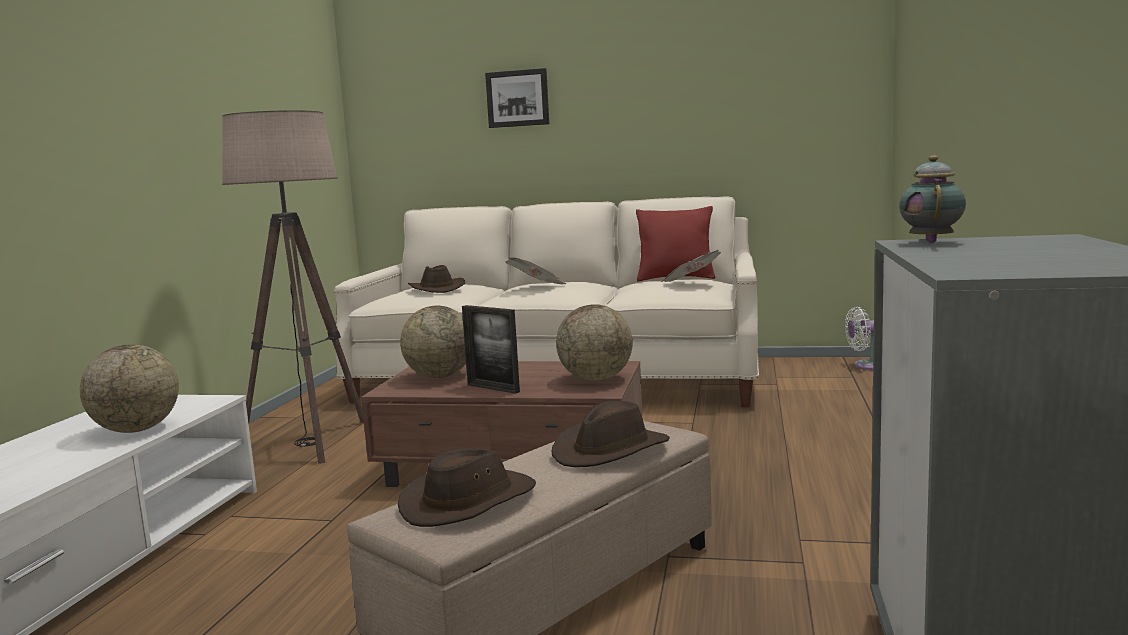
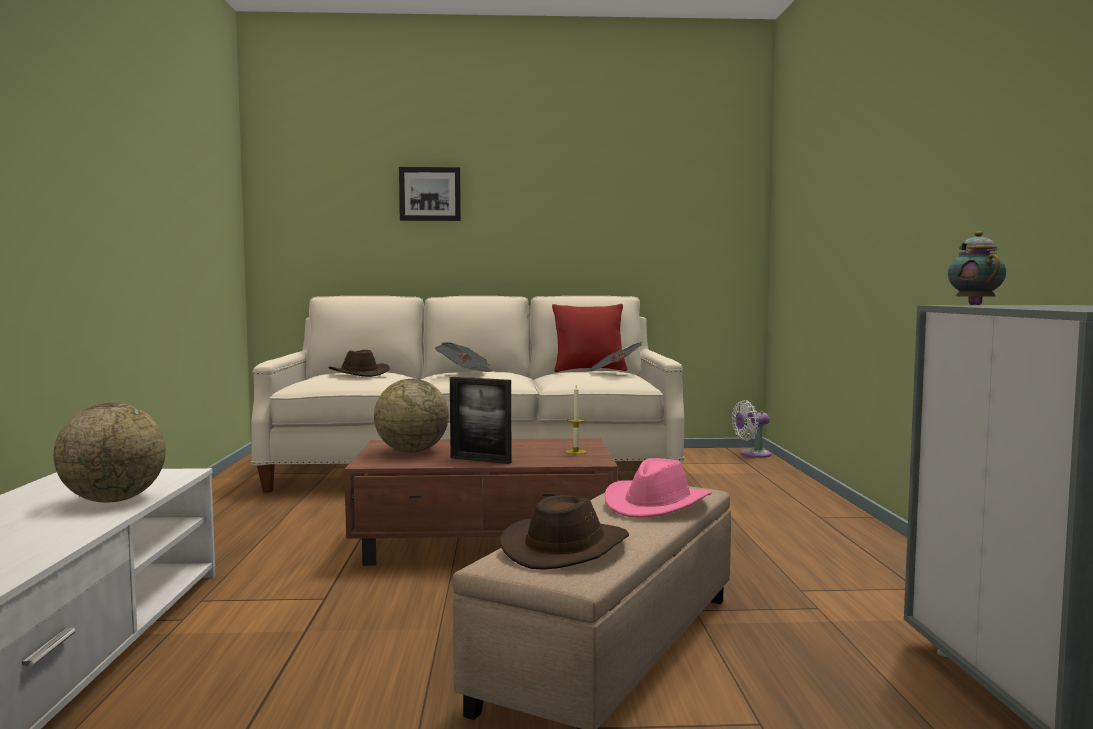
camera: 15 degrees left, 5 degrees down
floor lamp [222,110,364,464] -> none
brown hat [552,401,670,467] -> pink hat [605,458,712,518]
globe [556,304,633,381] -> candle [566,385,586,454]

